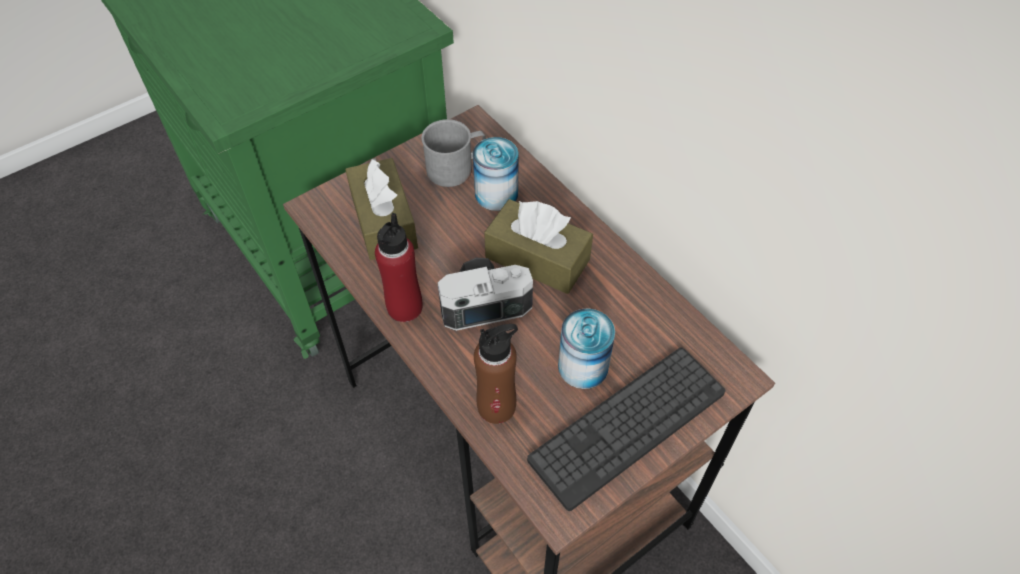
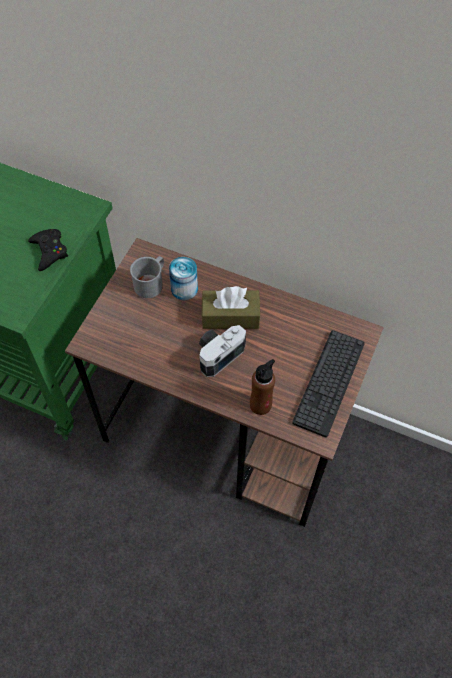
camera: 30 degrees left, 5 degrees up
brown tissue box [345,157,418,260] -> none
red bottle [375,213,423,322] -> none
can [558,309,615,389] -> none
none -> black game controller [28,229,68,271]

